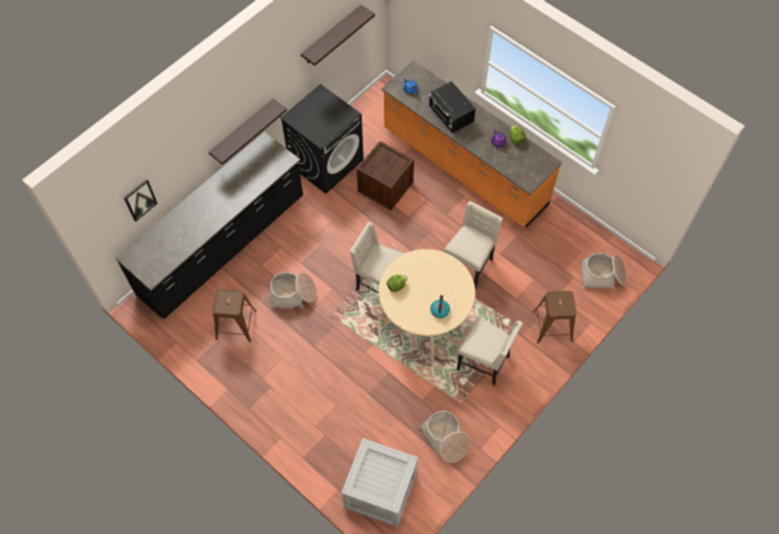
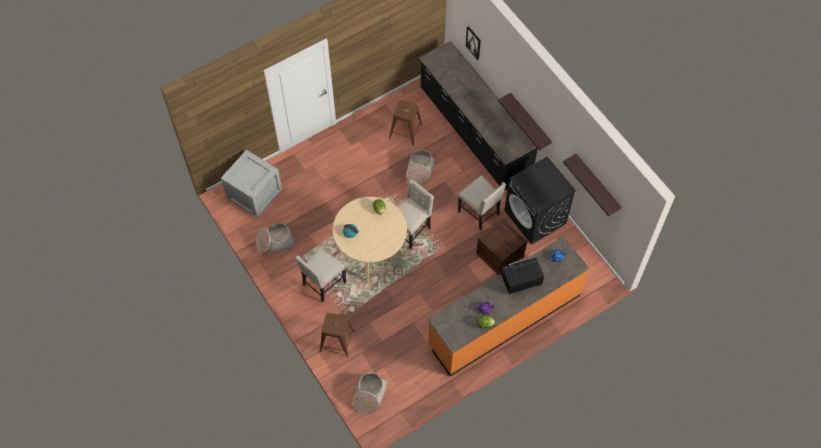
camera: 105 degrees right, 0 degrees up
beige chair [444,201,503,289] -> beige chair moved to [458,175,506,231]

